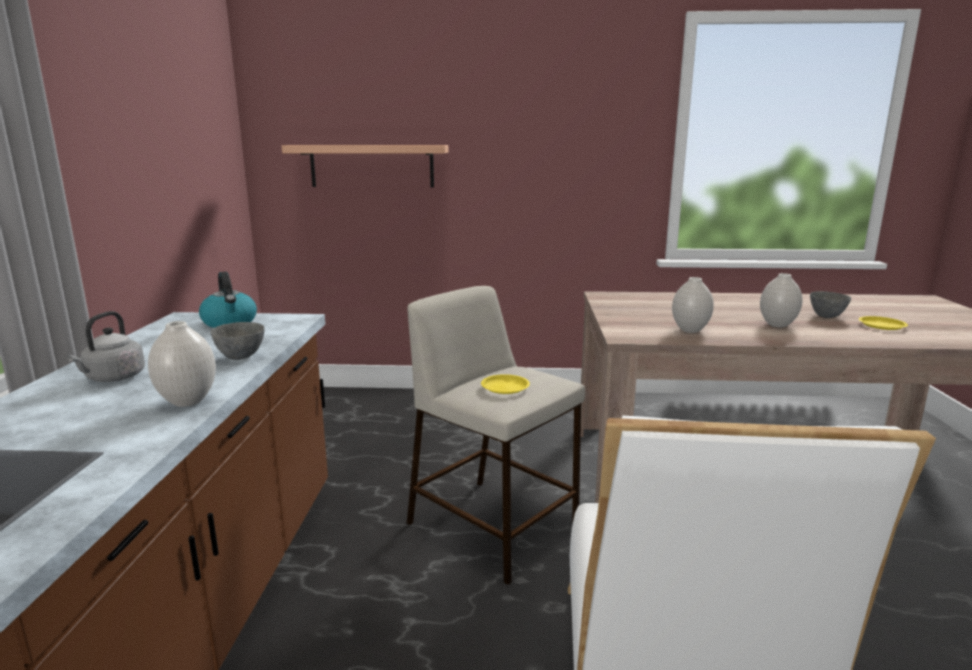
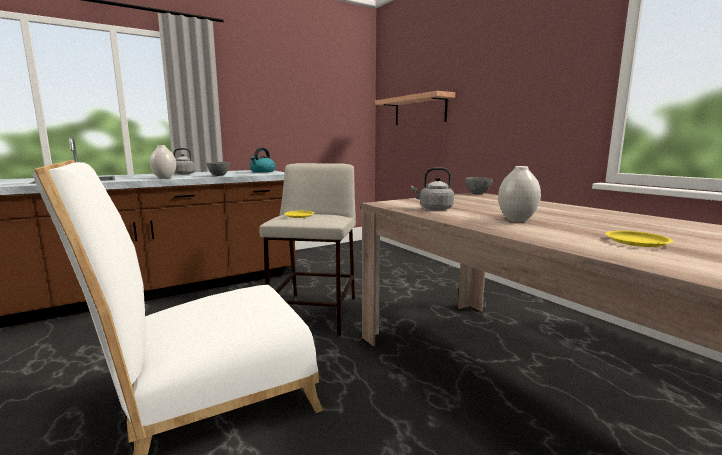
camera: 55 degrees right, 5 degrees down
white vase [672,277,714,333] -> grey kettle [411,168,454,210]
grey bowl [810,291,852,318] -> grey bowl moved to [465,177,493,194]

